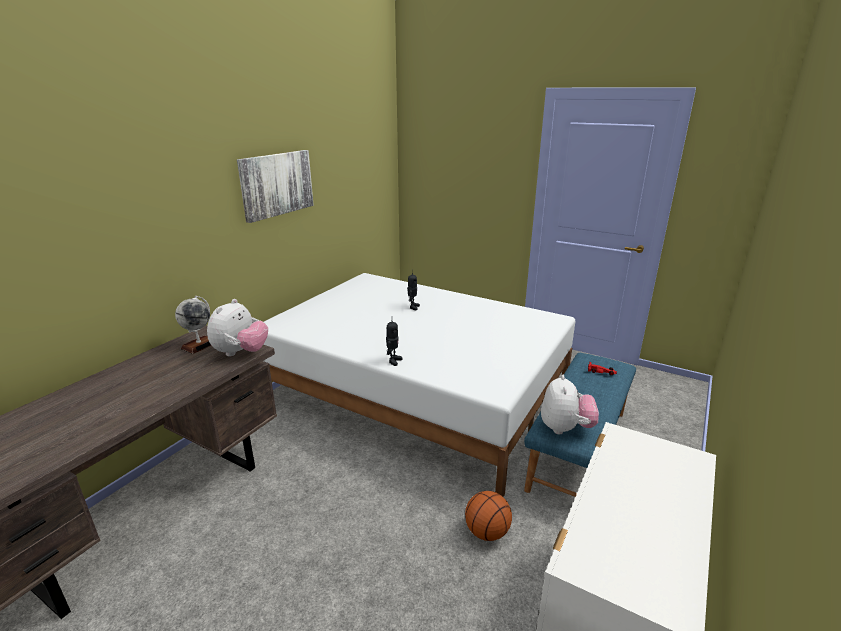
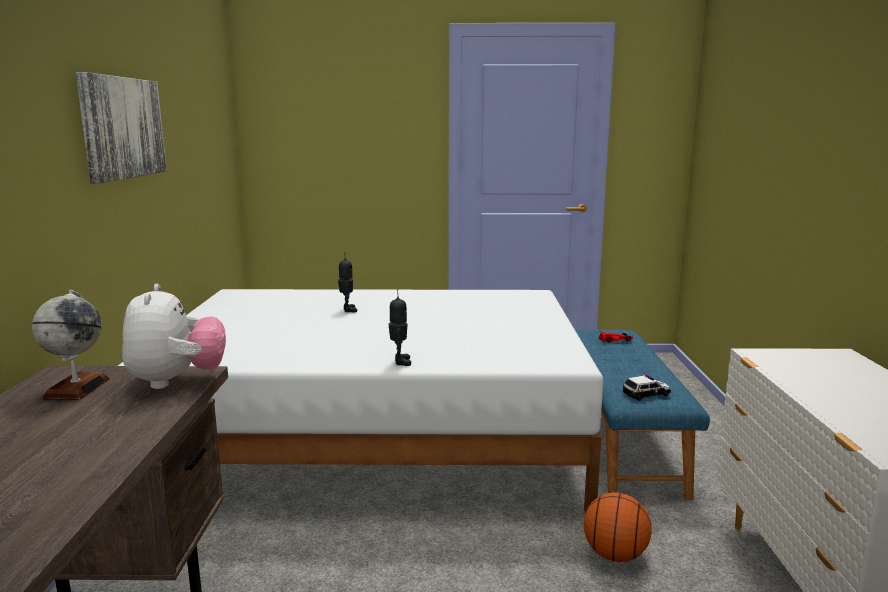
camera: 30 degrees left, 10 degrees down
plush toy [541,375,599,434] -> toy car [623,375,671,401]

